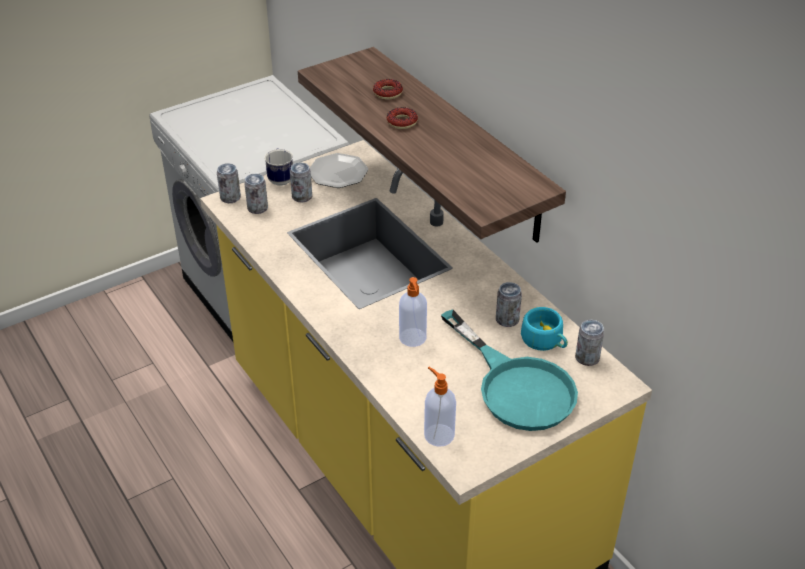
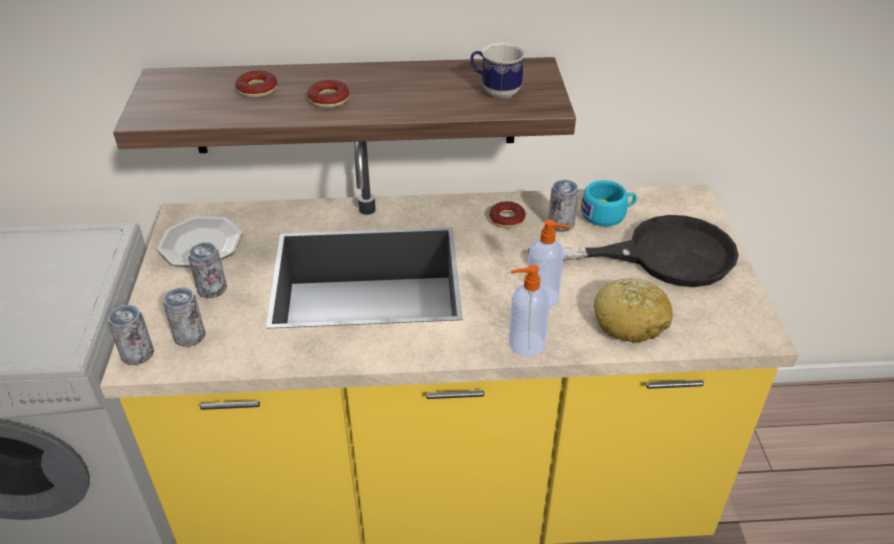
camera: 60 degrees left, 0 degrees up
mug [264,148,293,186] -> mug moved to [470,42,526,98]
soap dispenser [424,367,456,447] -> soap dispenser moved to [509,265,549,356]
turquoise frying pan [441,309,578,431] -> black frying pan [528,215,739,287]
can [575,320,604,366] -> none
none -> donut [489,201,526,228]
none -> bread [594,278,673,343]

